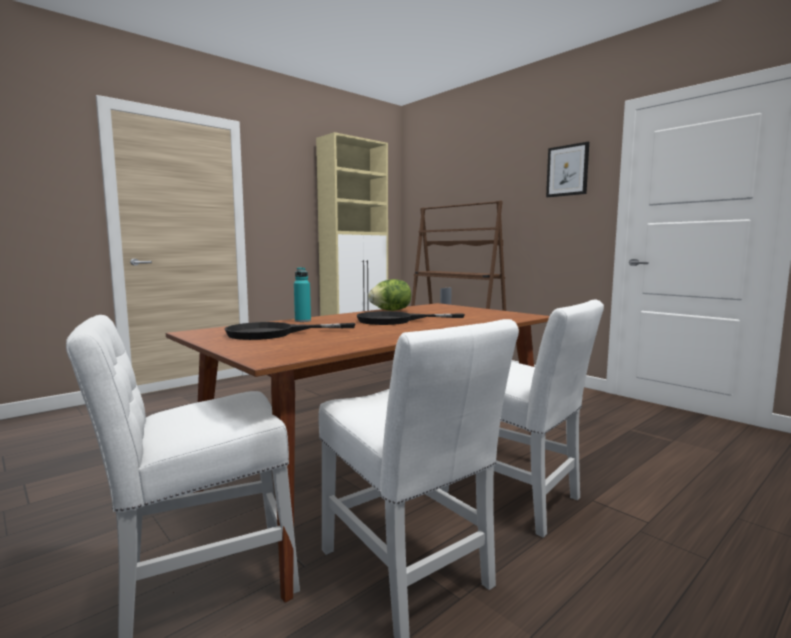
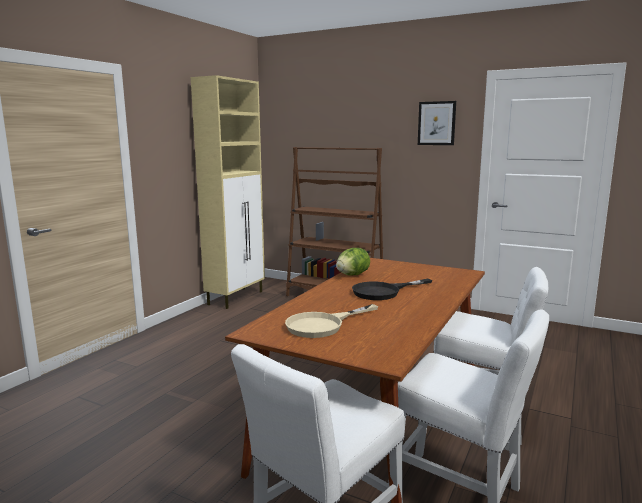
camera: 20 degrees left, 5 degrees up
black frying pan [224,322,356,340] -> beige frying pan [285,304,378,338]
turquoise bottle [294,267,311,322] -> none

